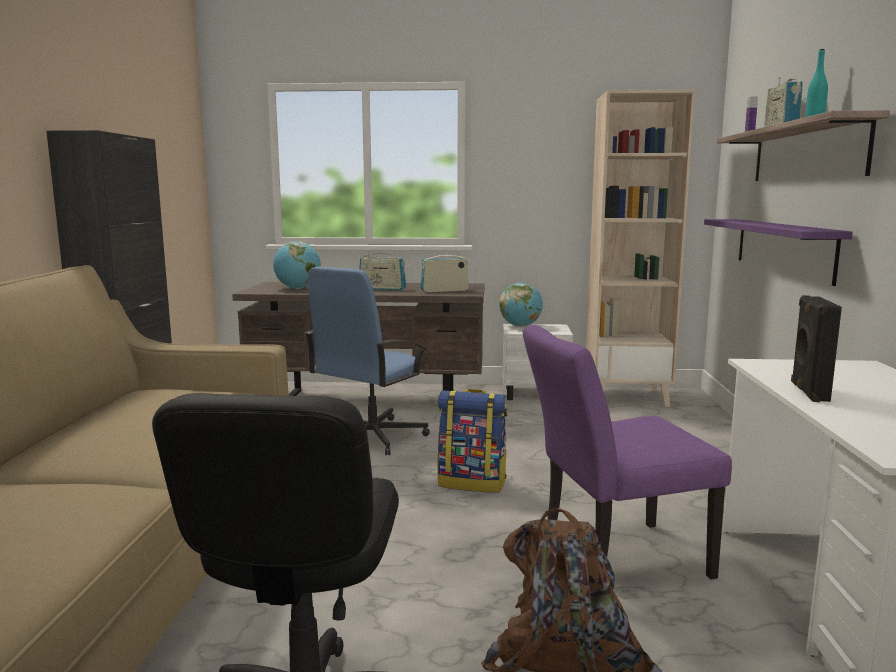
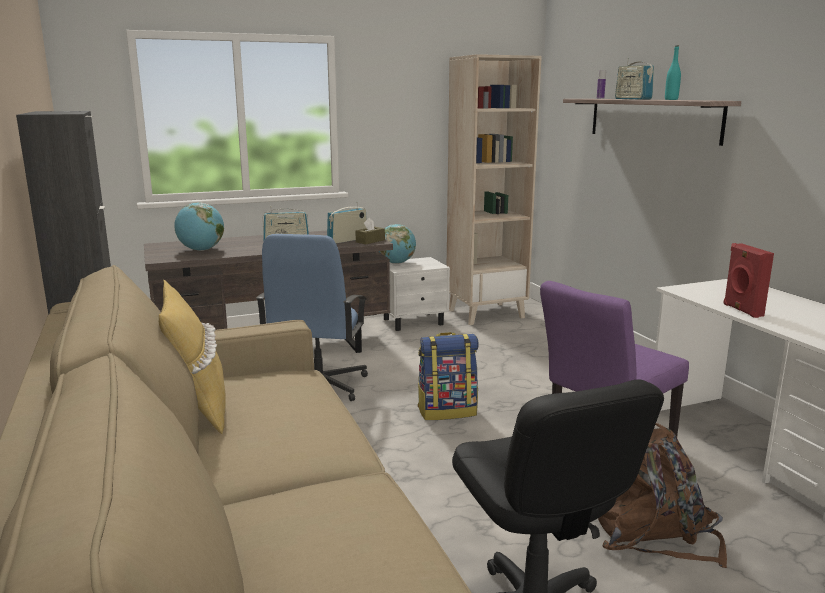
camera: 25 degrees left, 5 degrees up
purple shelf [704,219,853,286] -> none
black speaker [791,295,842,402] -> red speaker [724,243,774,318]
none -> yellow pillow [159,280,226,434]
none -> brown tissue box [356,218,385,244]

